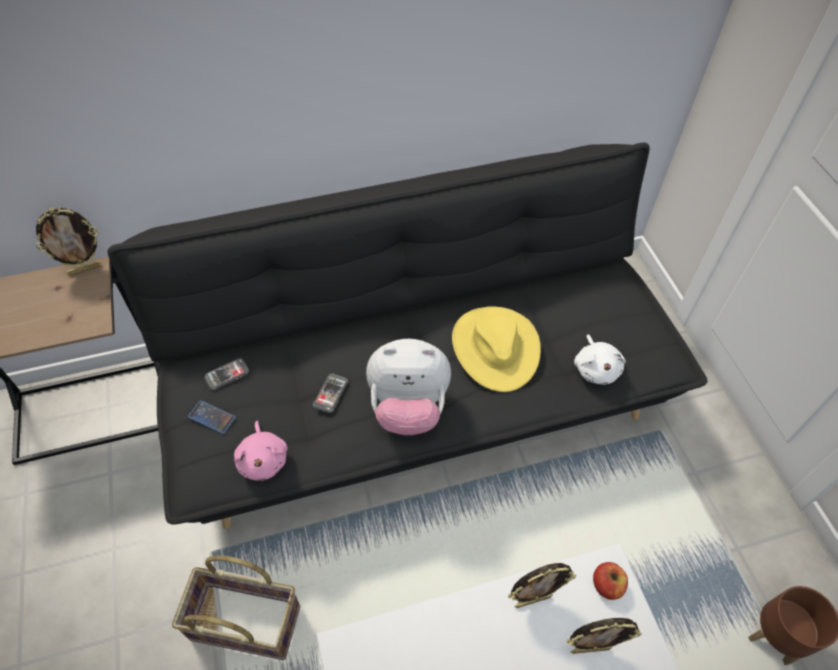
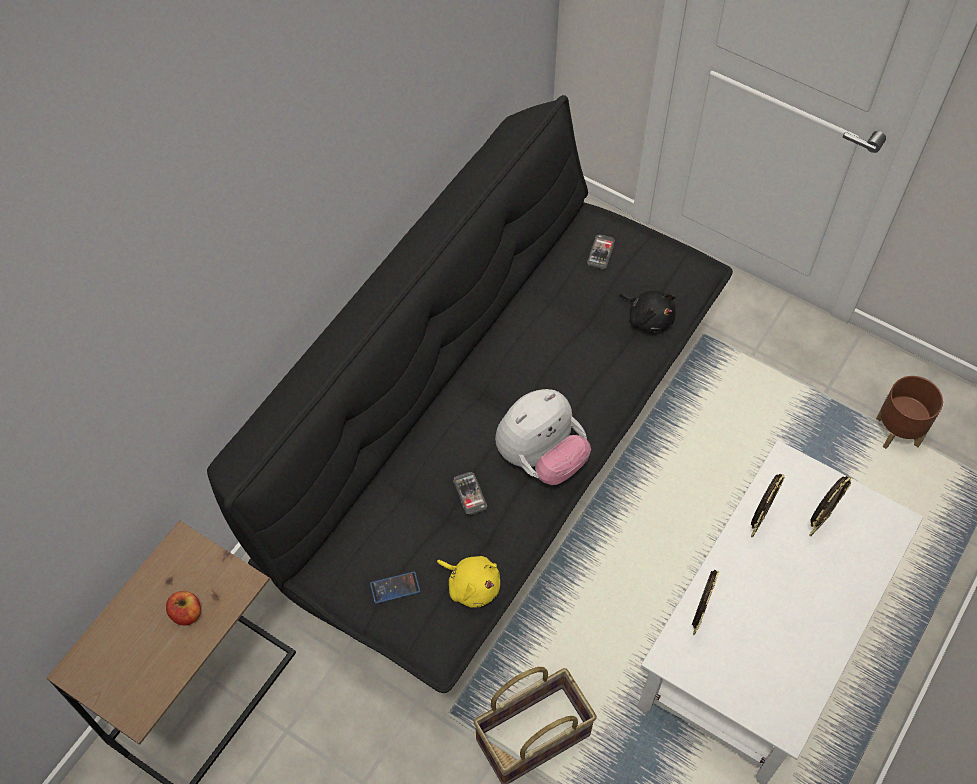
camera: 40 degrees left, 5 degrees up
picture frame [36,208,102,276] -> picture frame moved to [692,570,719,636]
phone [204,358,249,390] -> phone moved to [587,234,615,269]
pink plush toy [234,421,287,481] -> yellow plush toy [437,556,500,608]
yellow hat [452,306,541,392] -> none
white plush toy [574,334,626,385] -> black plush toy [619,291,676,334]
apple [593,562,628,600] -> apple moved to [166,591,201,626]

